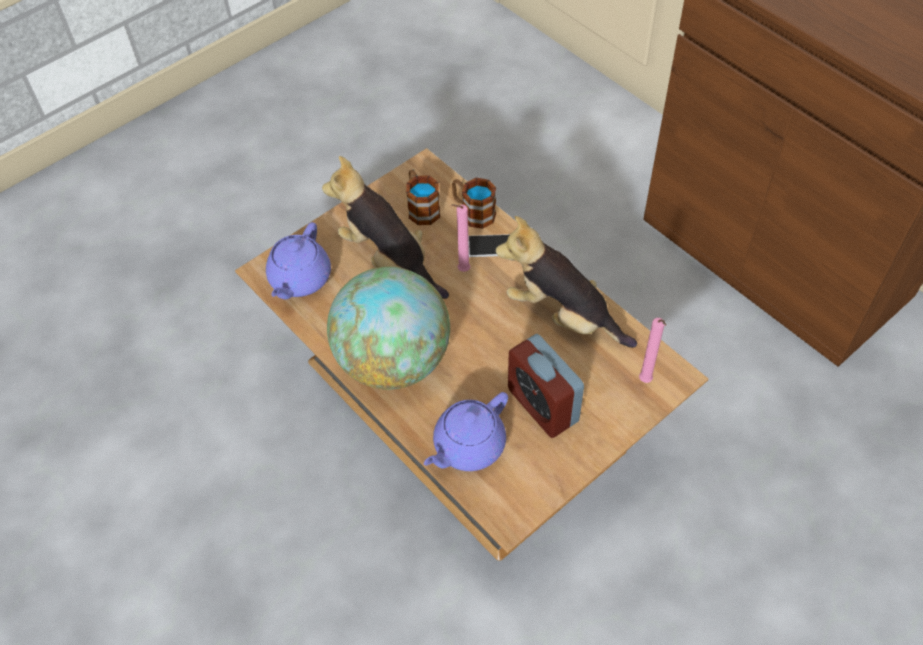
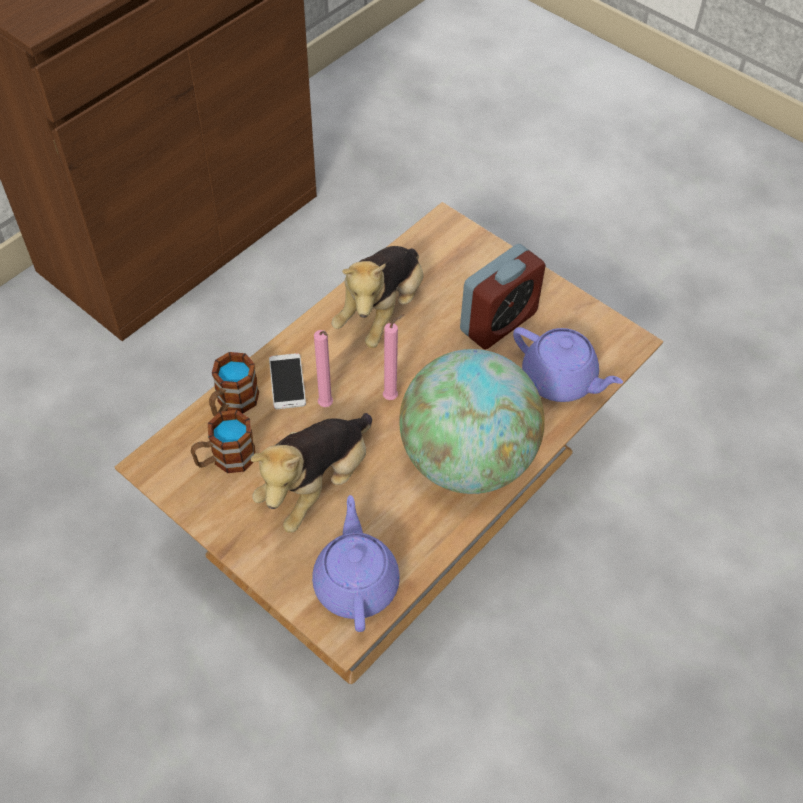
camera: 100 degrees left, 0 degrees up
purple teapot [266,222,331,299] -> purple teapot turned 105 degrees counterclockwise [312,495,400,632]
pink candle [639,318,666,383] -> pink candle moved to [383,314,404,400]

